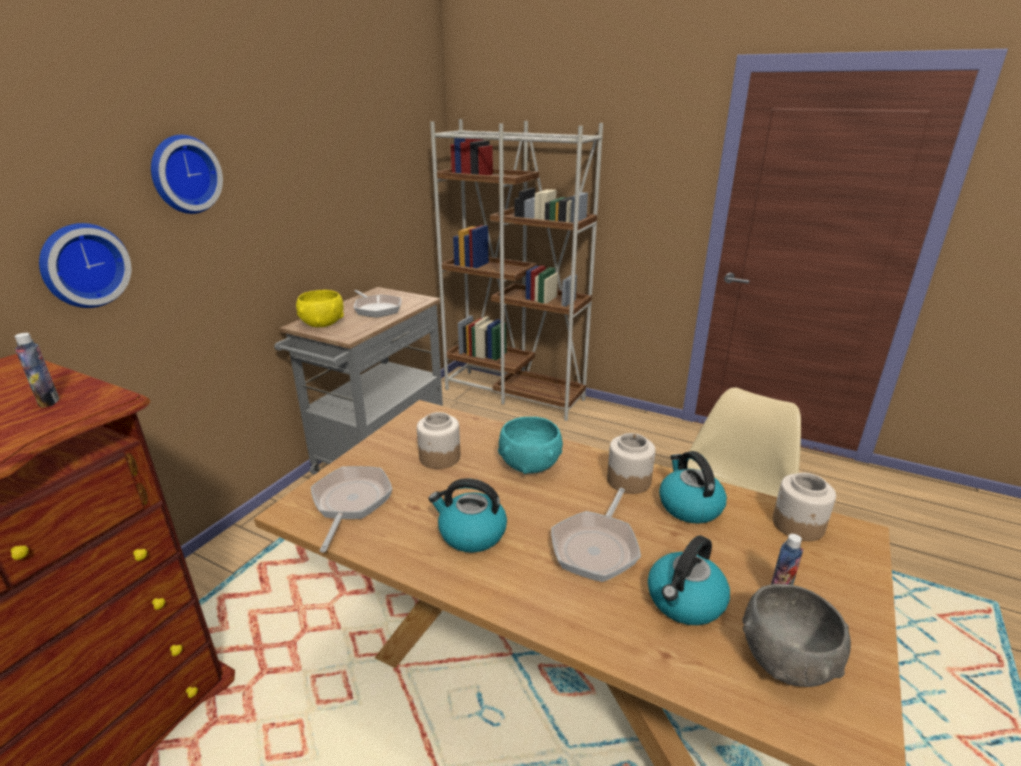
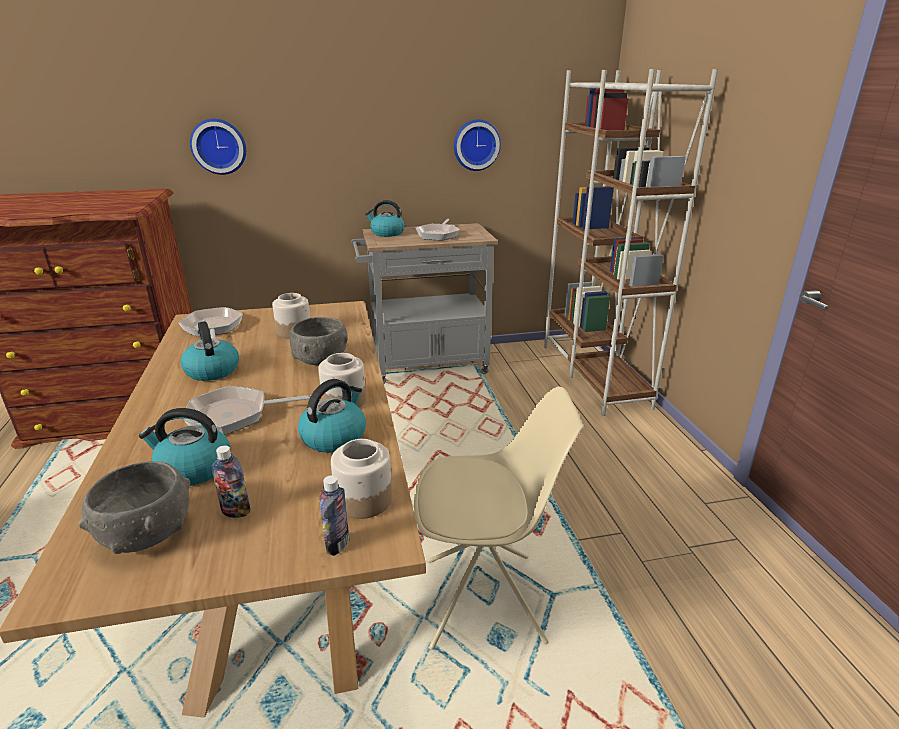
camera: 50 degrees right, 0 degrees up
bottle [14,333,59,408] -> bottle moved to [319,475,349,556]
wall clock [151,135,223,214] -> wall clock moved to [454,119,501,171]
yellow bowl [296,290,344,327] -> kettle [365,200,405,237]
frying pan [311,466,393,553] -> frying pan turned 75 degrees counterclockwise [178,307,243,339]
turquoise bowl [498,417,563,474] -> grey bowl [289,317,348,365]

